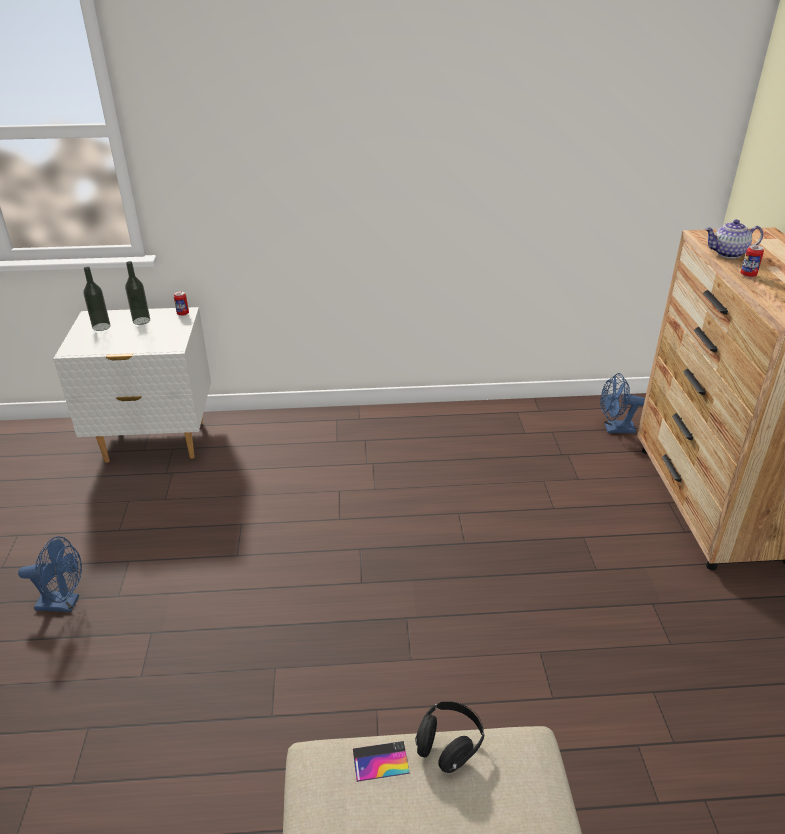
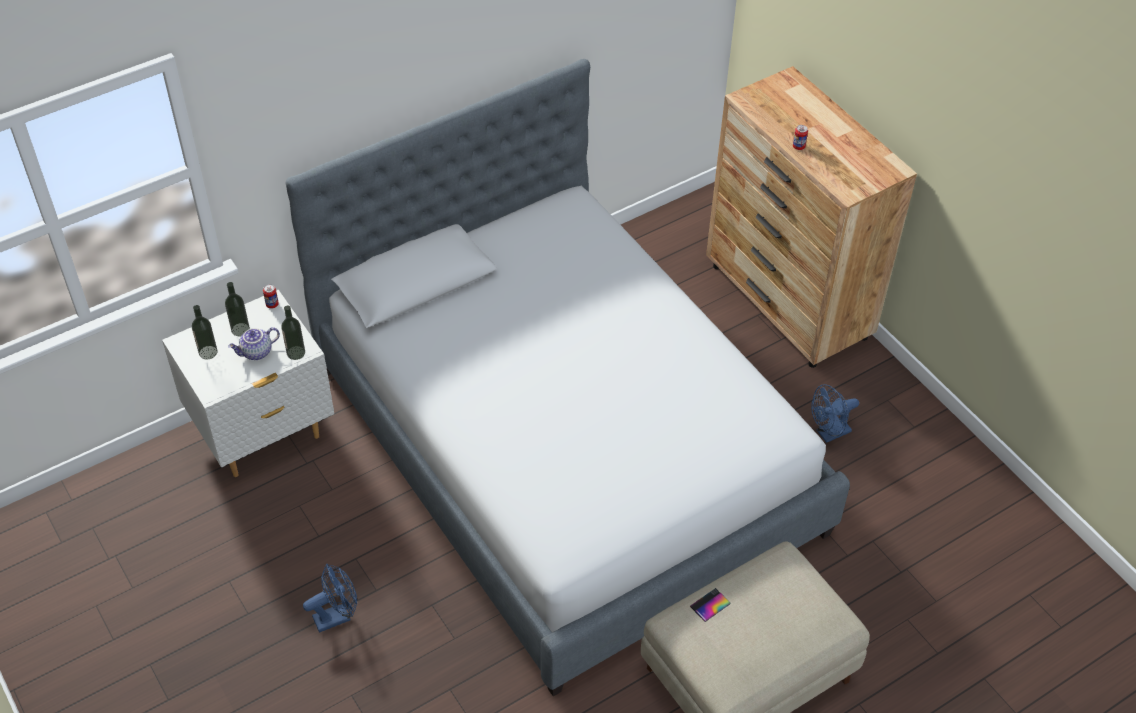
camera: 30 degrees left, 15 degrees up
black headphones [415,702,484,773] -> none
blue fan [600,373,645,433] -> blue fan moved to [811,384,859,443]
teapot [705,219,763,258] -> teapot moved to [228,327,280,360]
none -> bottle [281,305,305,360]
none -> bed [286,59,850,696]

